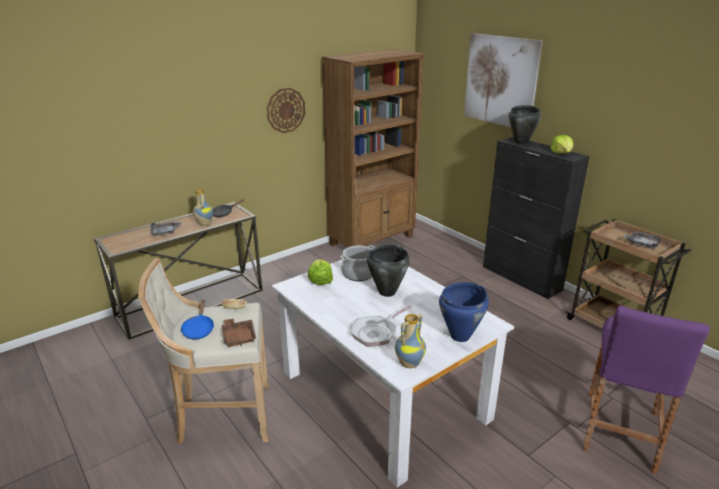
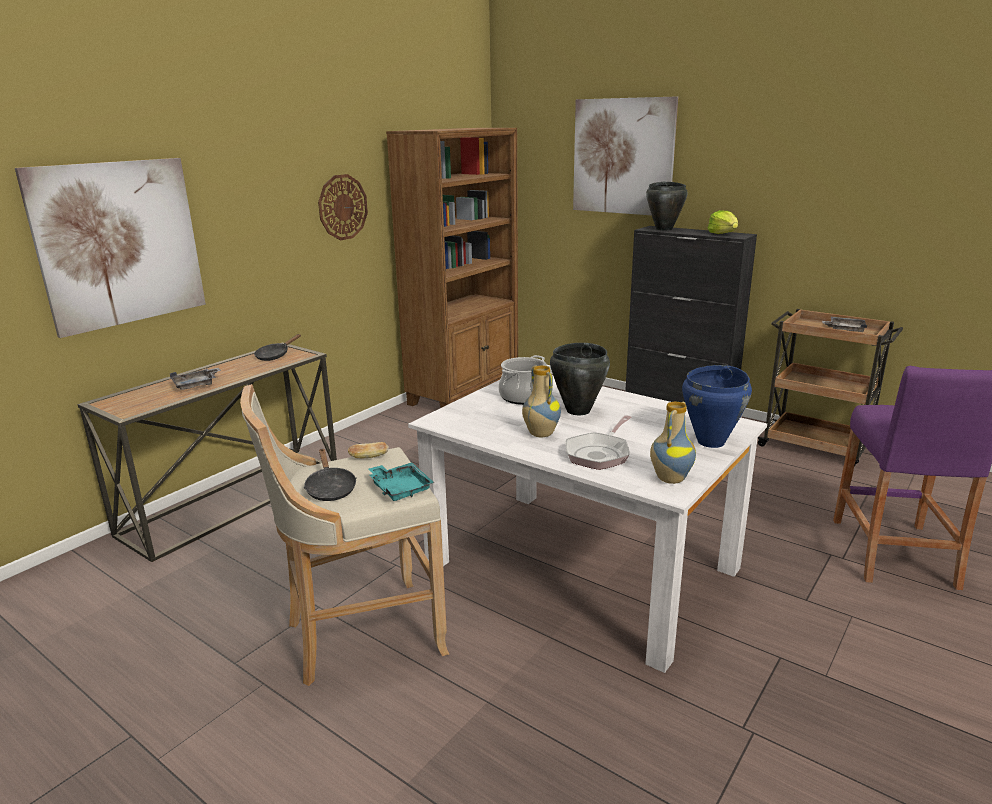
camera: 15 degrees left, 5 degrees down
blue frying pan [181,300,214,339] -> black frying pan [304,449,357,501]
vase [193,189,213,226] -> vase moved to [522,366,561,437]
brown tray [222,318,256,347] -> turquoise tray [368,462,434,501]
lettuce [308,259,333,285] -> none
none -> picture [15,158,206,338]

